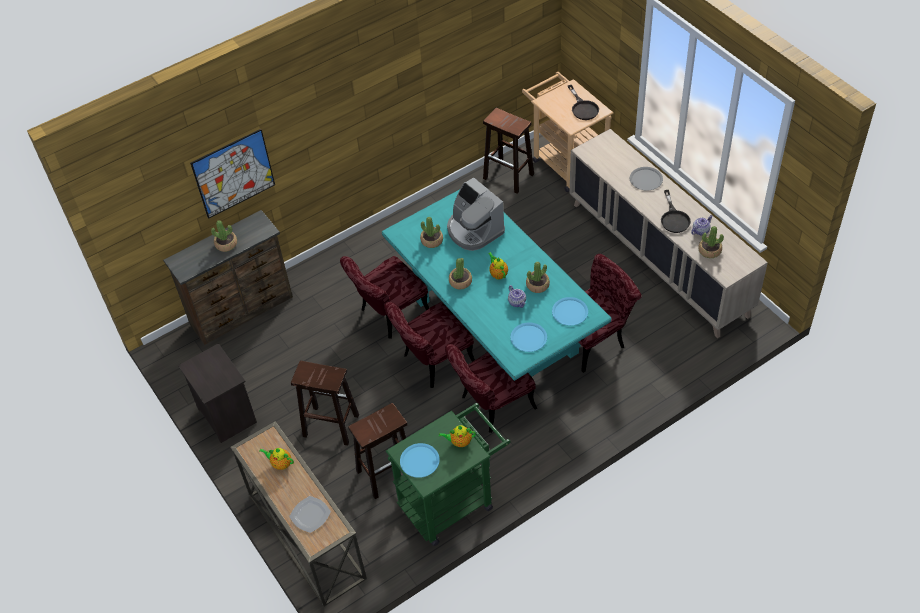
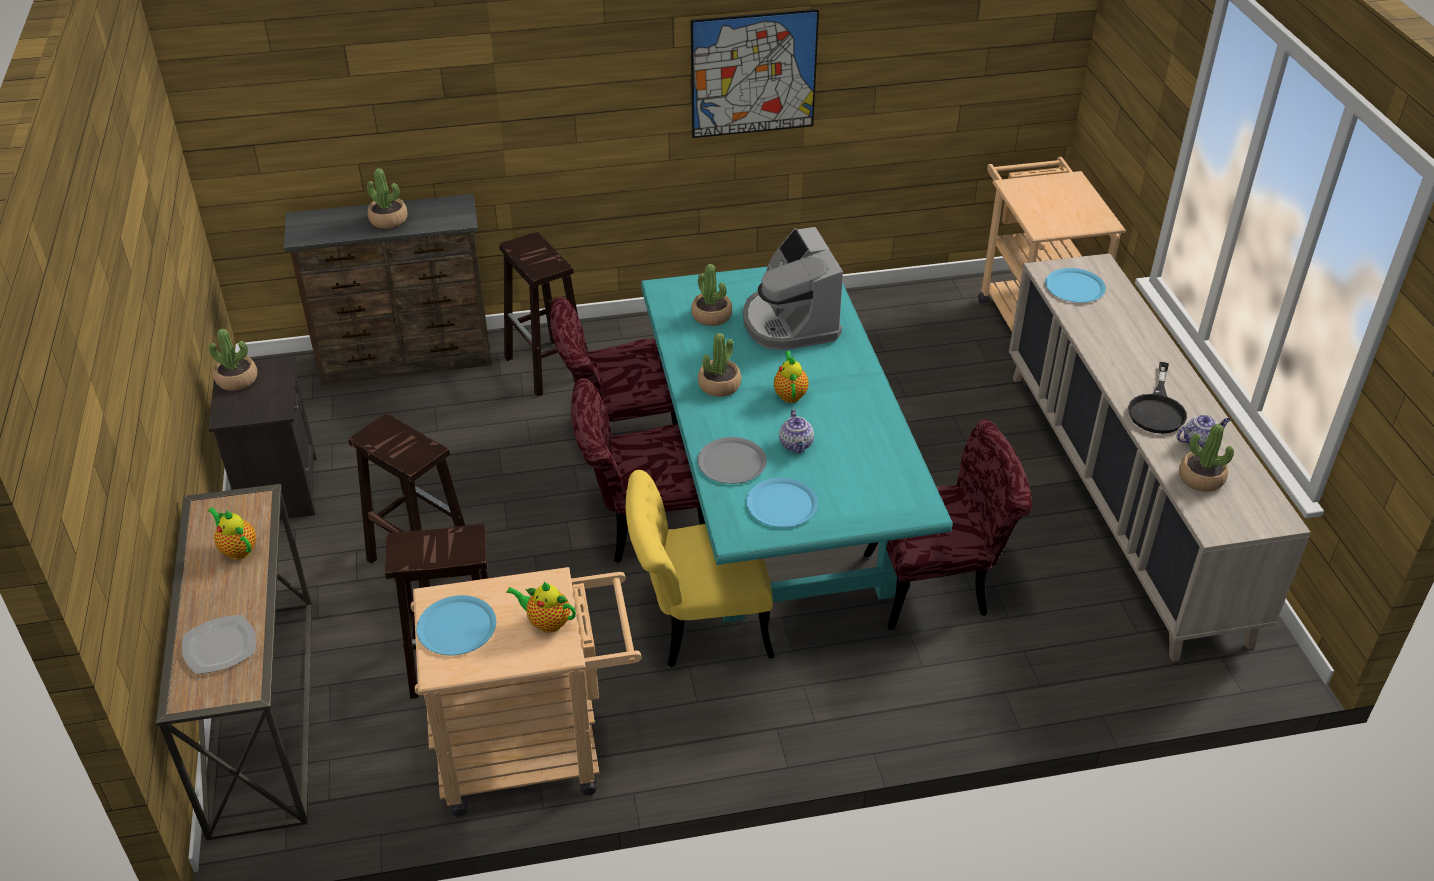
camera: 20 degrees right, 10 degrees down
picture [190,129,275,219] -> picture moved to [690,9,819,138]
green cart [386,403,511,546] -> beige cart [411,567,641,817]
red chair [445,344,537,433] -> yellow chair [625,470,775,667]
brown stool [483,108,534,194] -> brown stool moved to [499,232,578,397]
potted plant [526,262,550,293] -> potted plant moved to [209,329,257,391]
blue plate [552,297,588,326] -> blue plate moved to [1045,268,1106,303]
black frying pan [568,85,599,120] -> none
grey plate [630,167,663,190] -> grey plate moved to [697,437,767,484]

